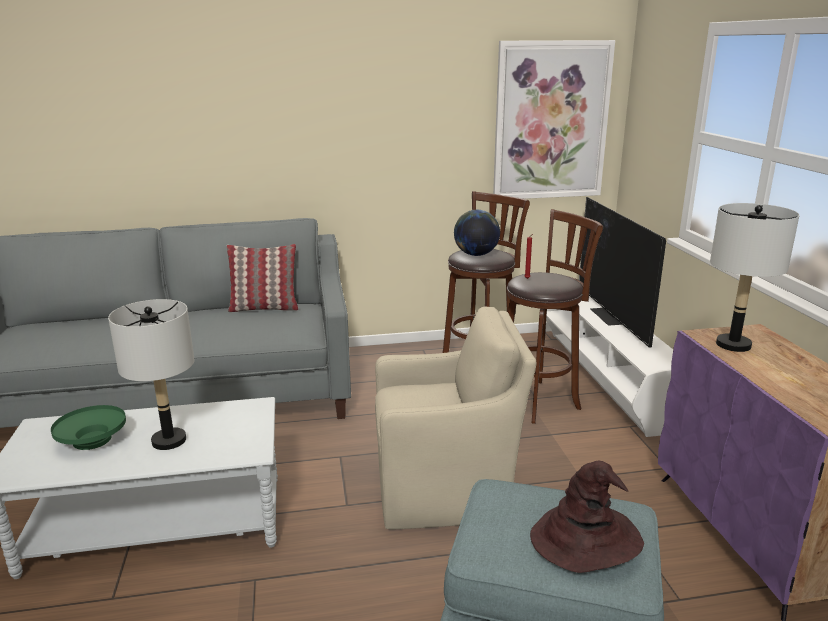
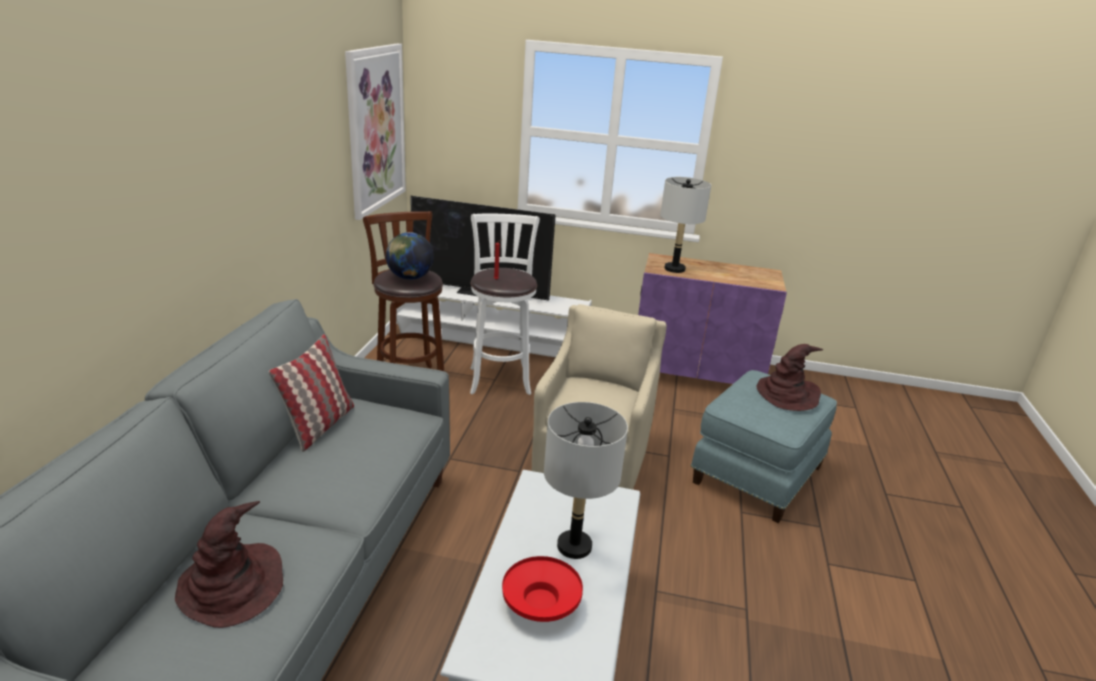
camera: 70 degrees left, 5 degrees up
green bowl [51,405,126,450] -> red bowl [502,556,583,622]
brown stool [507,209,603,424] -> white stool [470,213,540,395]
none -> brown hat [175,501,283,628]

